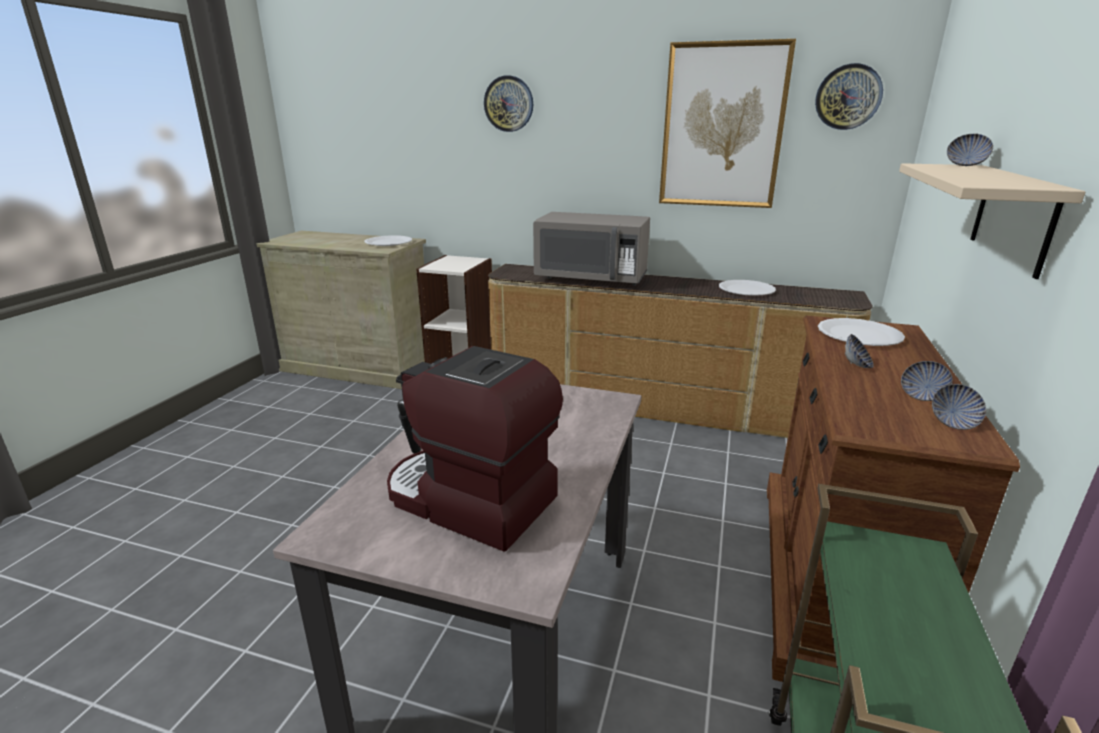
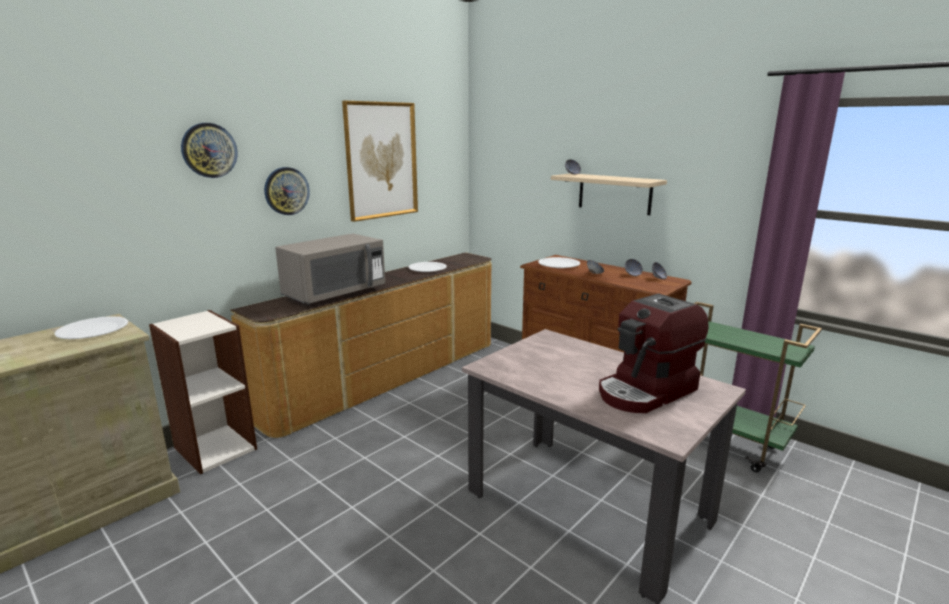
camera: 65 degrees left, 5 degrees down
wall clock [815,63,883,130] -> wall clock moved to [264,167,310,215]

